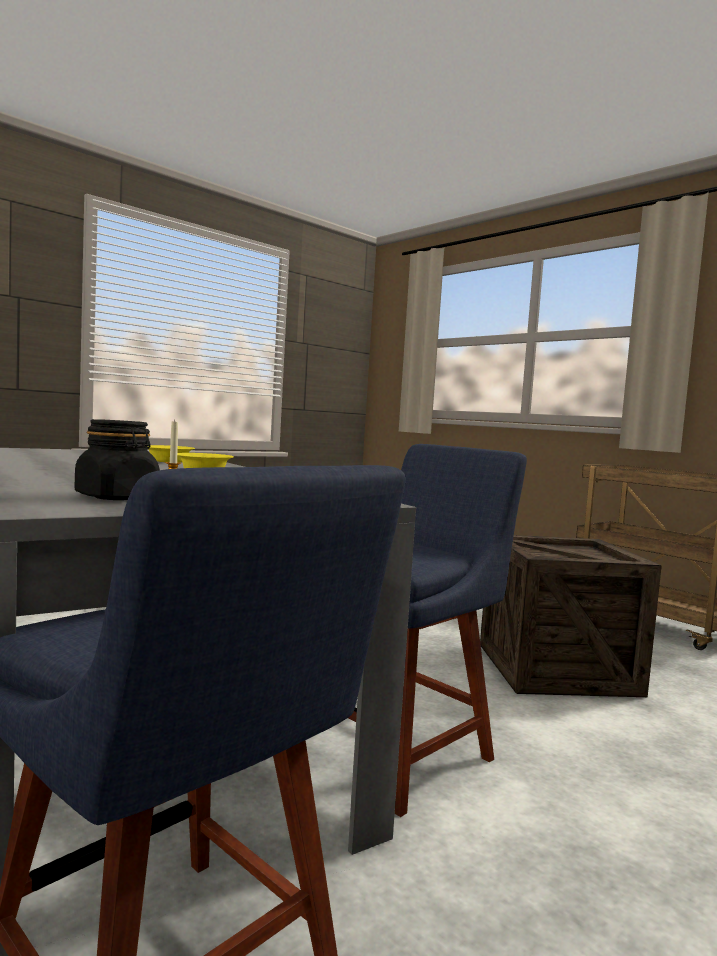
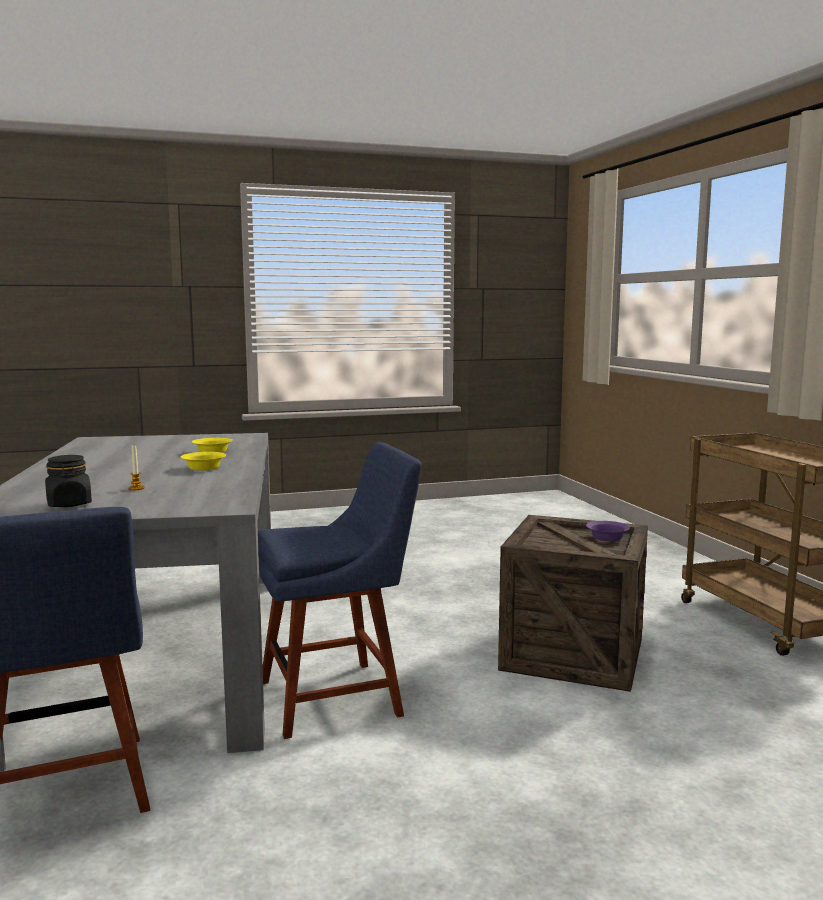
camera: 25 degrees right, 5 degrees up
none -> purple bowl [586,521,630,541]

